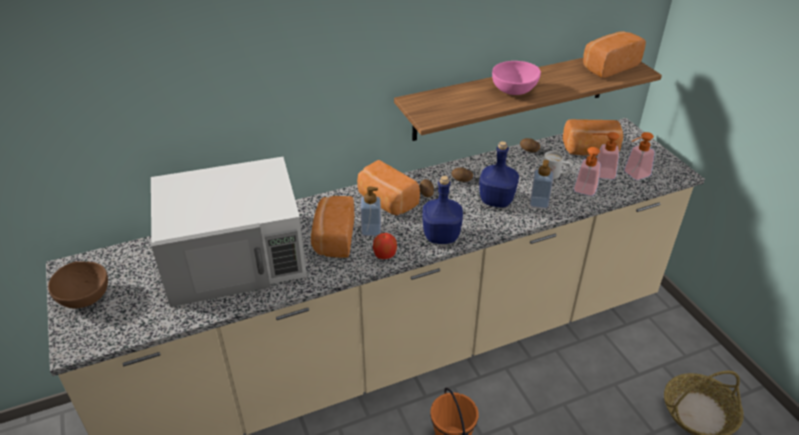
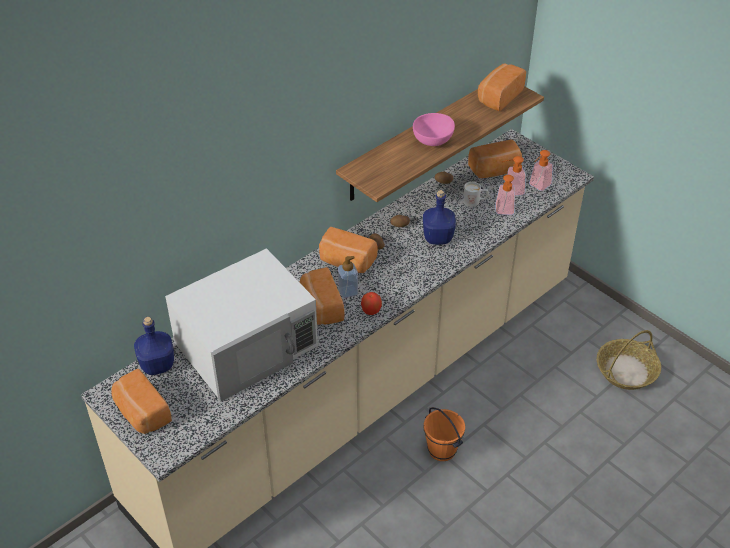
camera: 20 degrees left, 5 degrees up
brown bowl [48,261,108,308] -> bread [111,369,172,434]
blue bottle [422,176,463,244] -> blue bottle moved to [134,317,174,375]
soap dispenser [530,160,553,208] -> none

